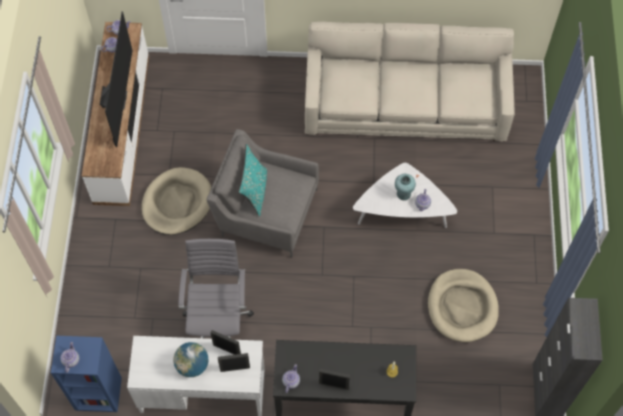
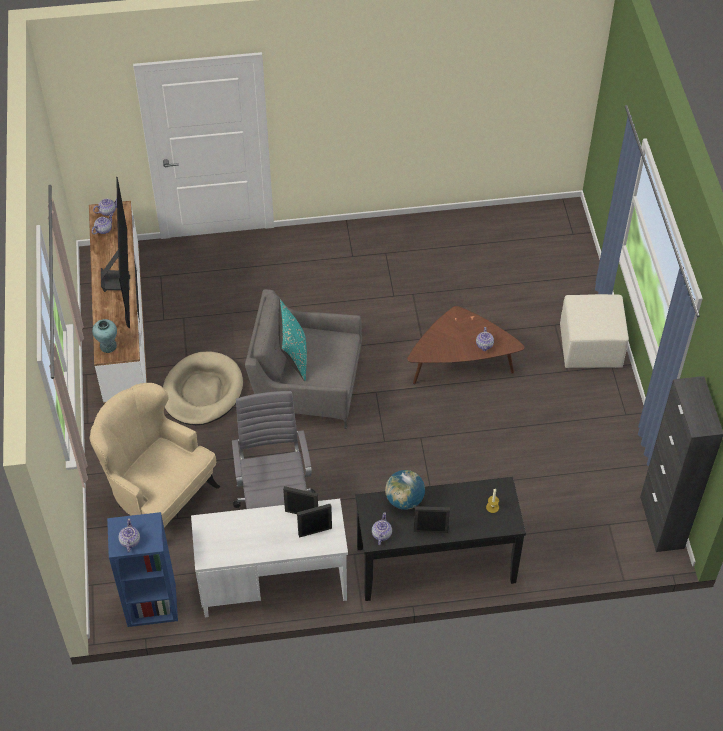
camera: 10 degrees left, 10 degrees down
globe [173,342,208,377] -> globe moved to [385,470,425,510]
beige sofa [305,22,515,141] -> none
white coffee table [353,163,457,228] -> brown coffee table [407,306,525,384]
turquoise vase [395,174,416,200] -> turquoise vase moved to [92,319,117,353]
beige dog bed [428,269,499,343] -> none
none -> beige armchair [89,383,220,527]
none -> beige ottoman [560,294,629,368]

